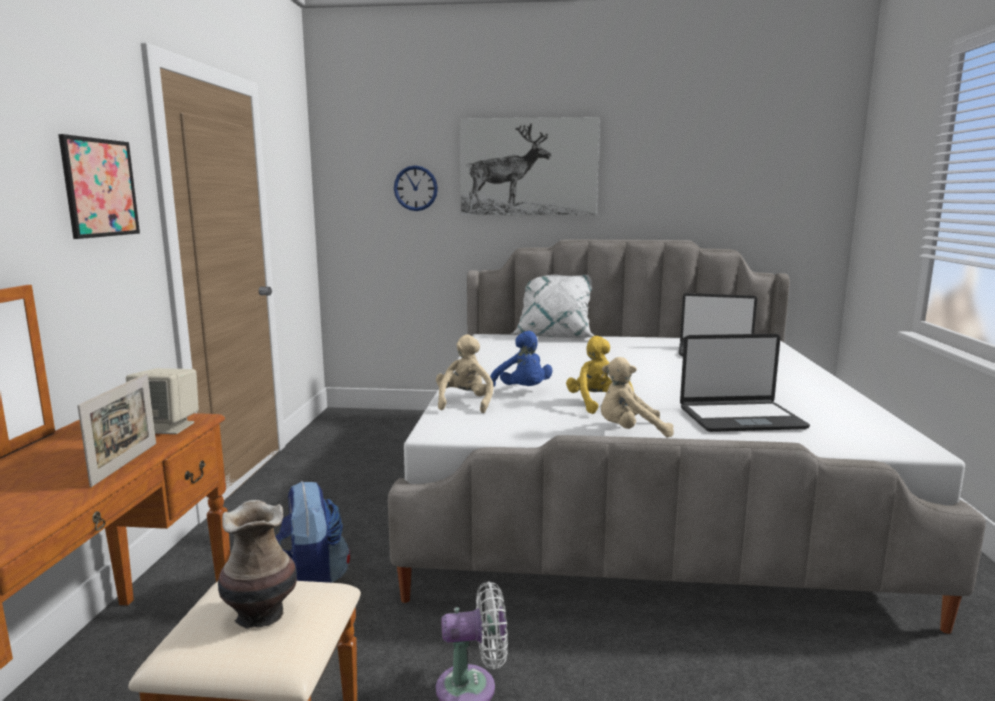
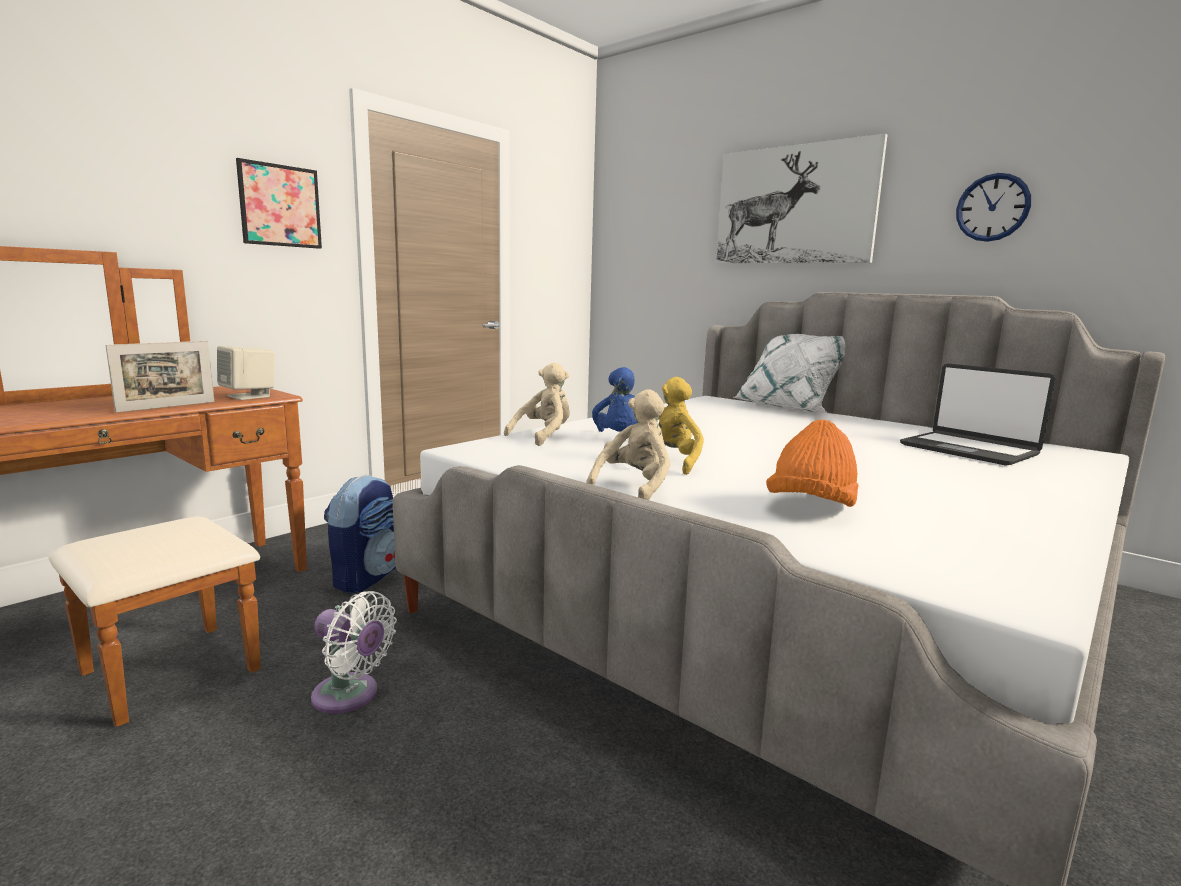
camera: 35 degrees right, 0 degrees up
vase [218,500,297,629] -> none
wall clock [394,165,438,211] -> wall clock moved to [956,173,1031,242]
beige plush toy [601,357,674,438] -> beige plush toy turned 90 degrees clockwise [586,389,670,500]
laptop [680,334,810,432] -> orange hat [766,420,858,507]

